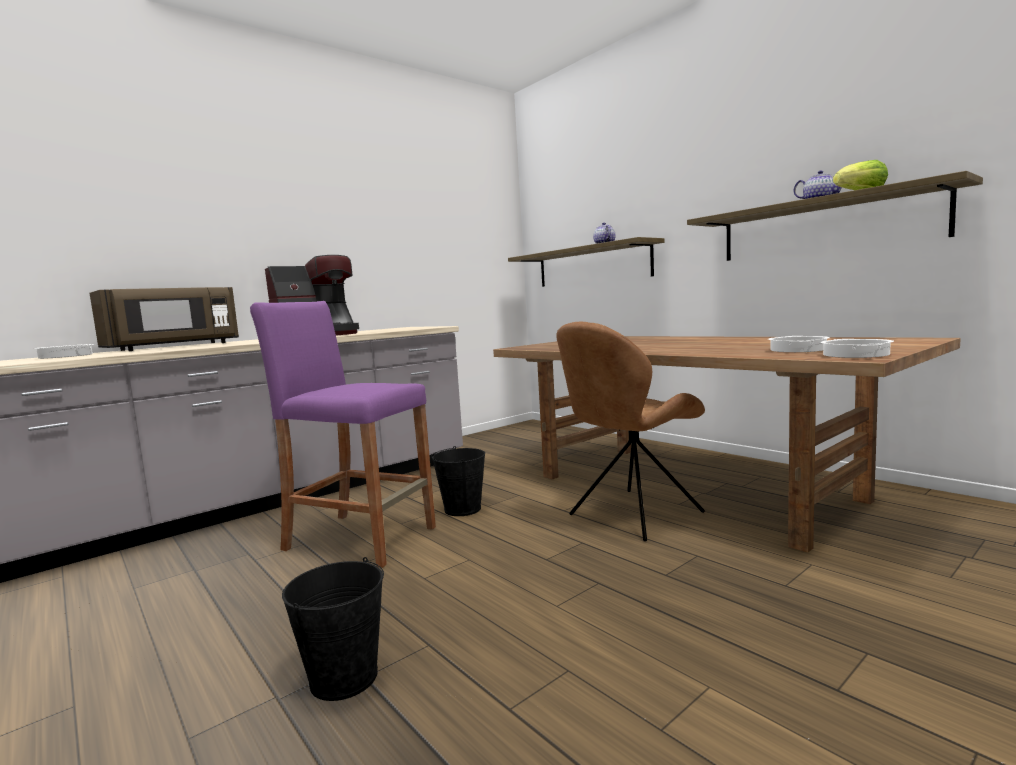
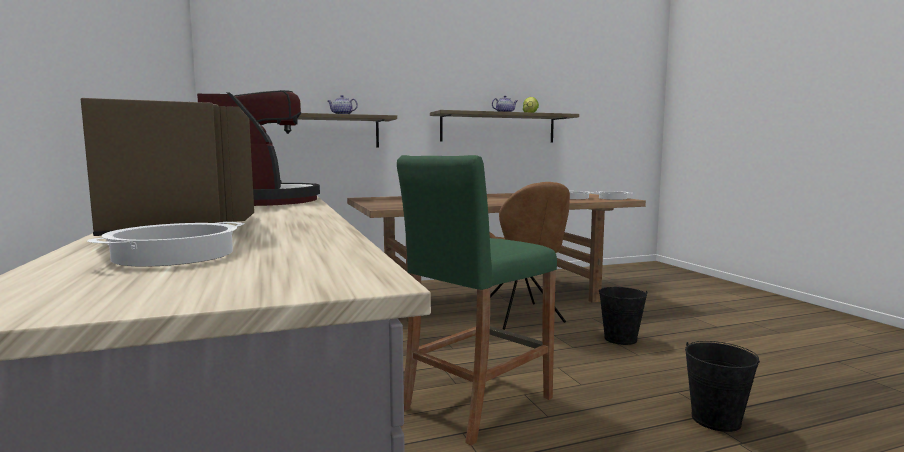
camera: 70 degrees left, 0 degrees up
purple stool [250,301,436,568] -> green stool [397,155,557,446]
black bucket [431,446,485,516] -> black bucket moved to [599,287,647,345]

